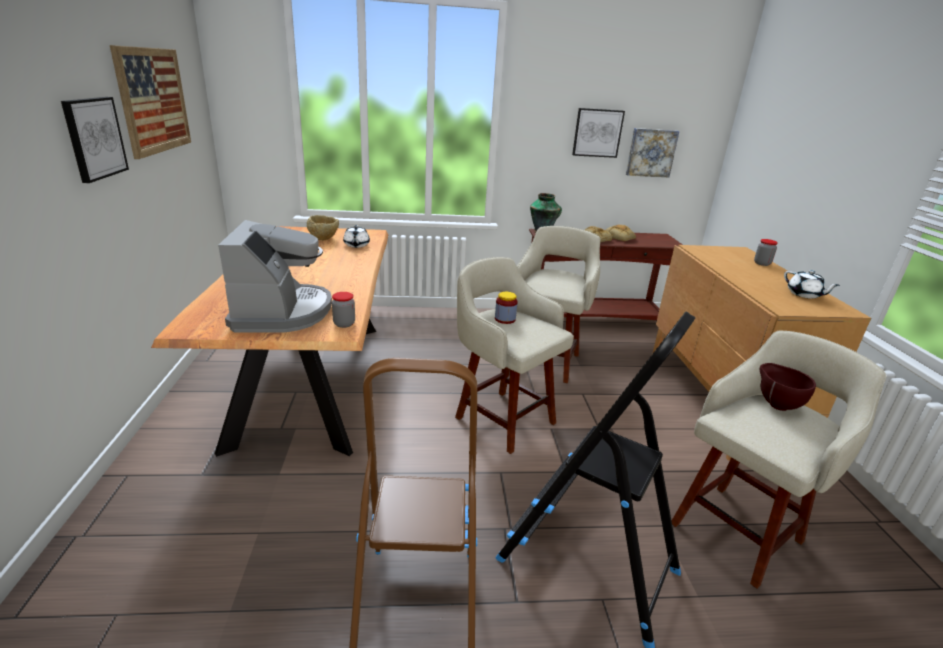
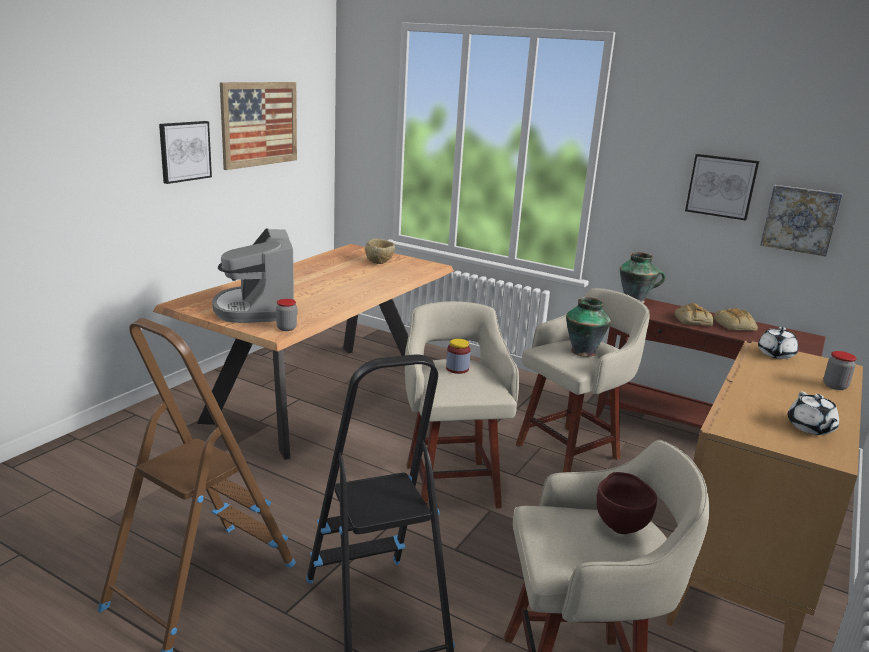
camera: 35 degrees right, 5 degrees down
coffee machine [218,220,332,333] -> coffee machine turned 135 degrees clockwise [212,228,297,323]
white teapot [343,225,370,248] -> white teapot moved to [758,327,798,359]
none -> vase [566,297,611,357]

